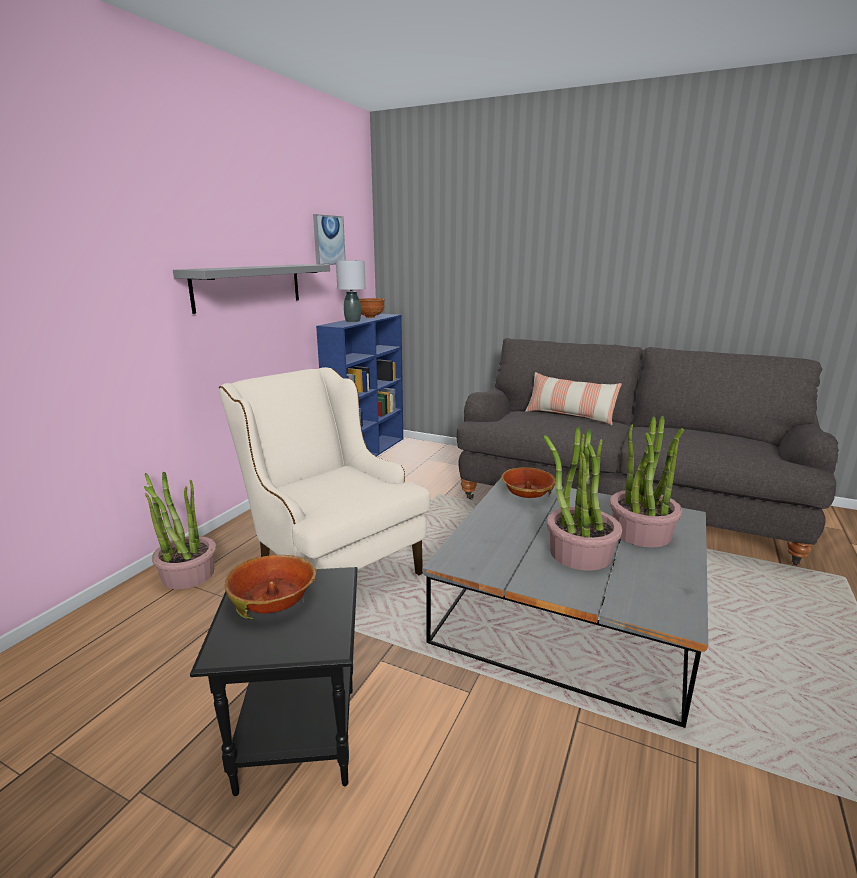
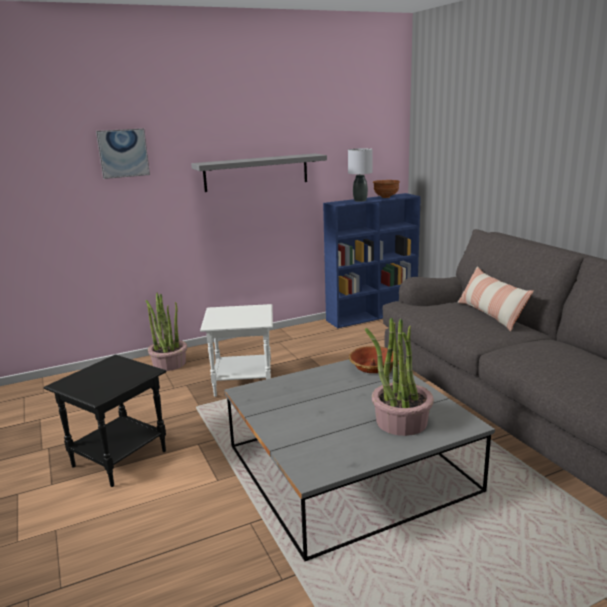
camera: 40 degrees right, 0 degrees up
beige armchair [219,367,430,575] -> white side table [200,304,273,397]
bowl [225,554,317,619] -> none
picture [313,214,346,265] -> picture moved to [96,128,150,179]
potted plant [543,426,622,571] -> none

